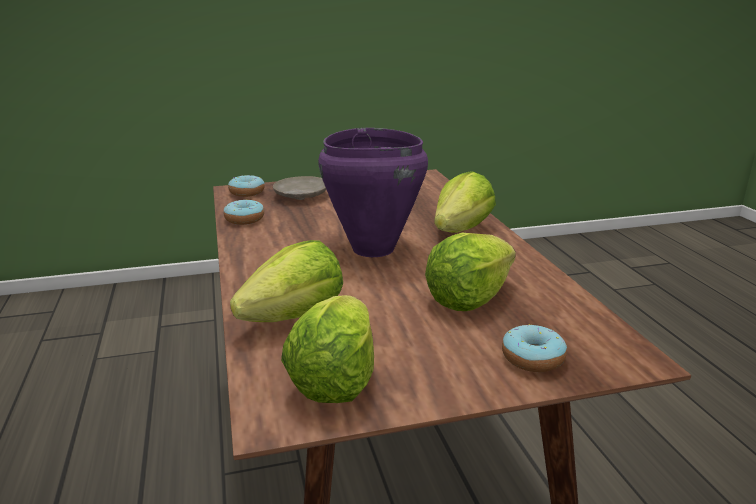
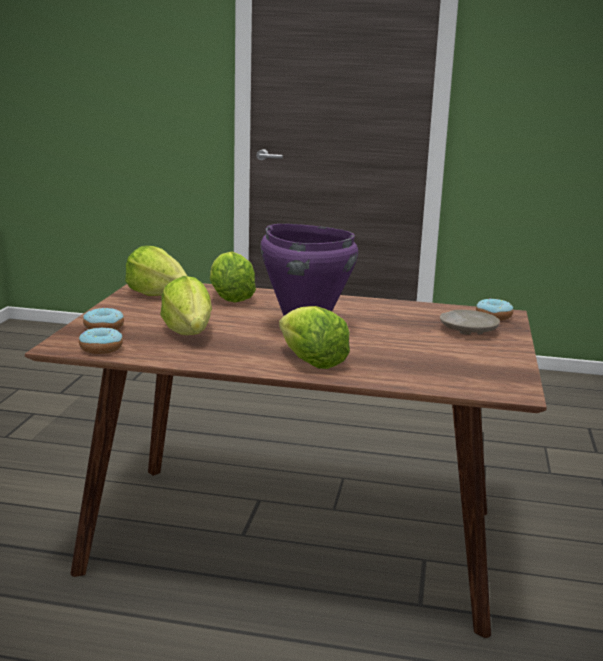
camera: 115 degrees right, 5 degrees down
donut [223,199,264,225] -> donut moved to [79,328,123,354]

